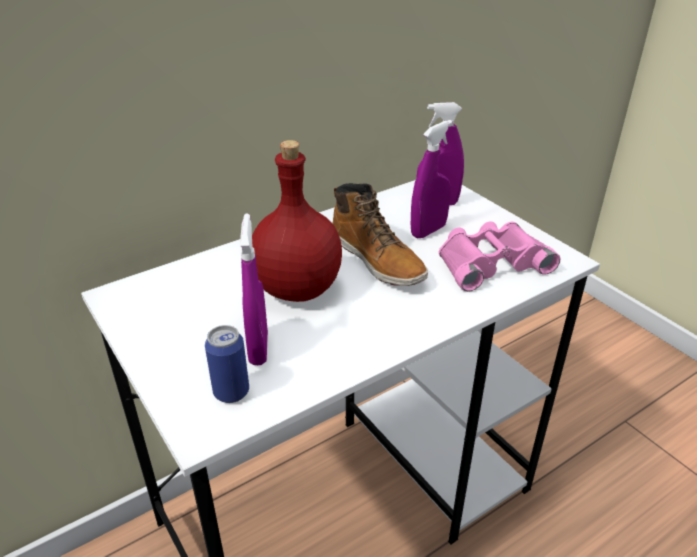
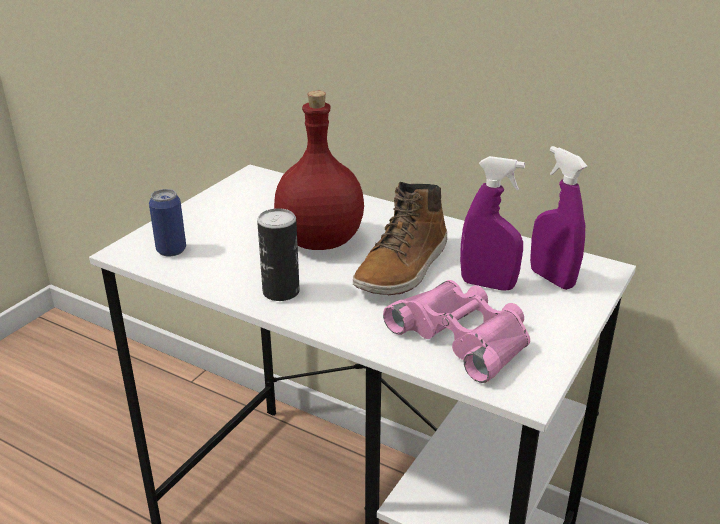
camera: 65 degrees right, 5 degrees down
purple spray bottle [240,214,268,365] -> none
none -> can [257,208,300,301]

